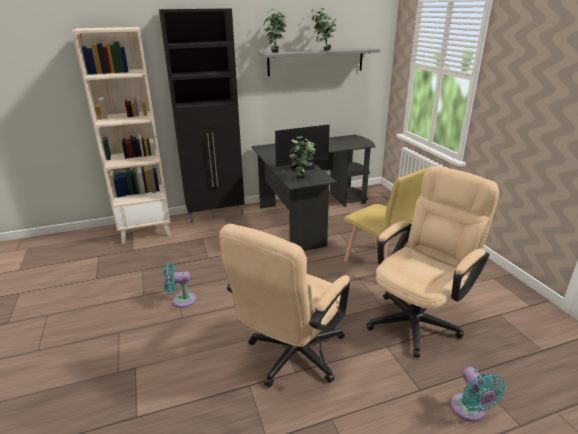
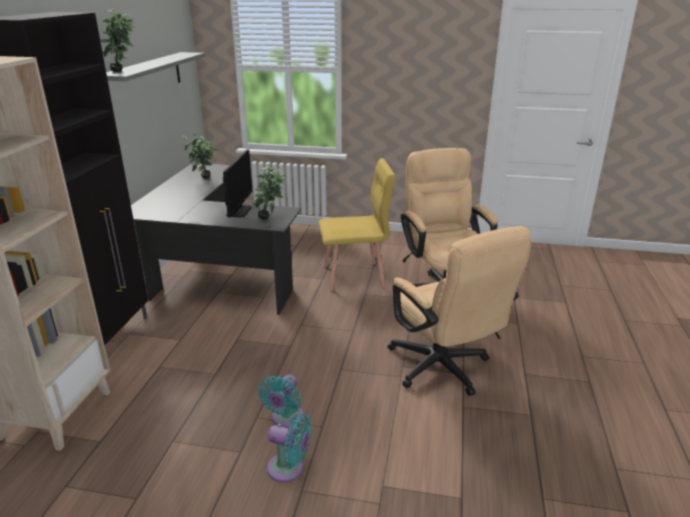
camera: 60 degrees left, 0 degrees up
potted plant [311,8,337,51] -> potted plant moved to [181,134,218,179]
turquoise fan [450,367,506,422] -> turquoise fan moved to [267,414,312,483]

